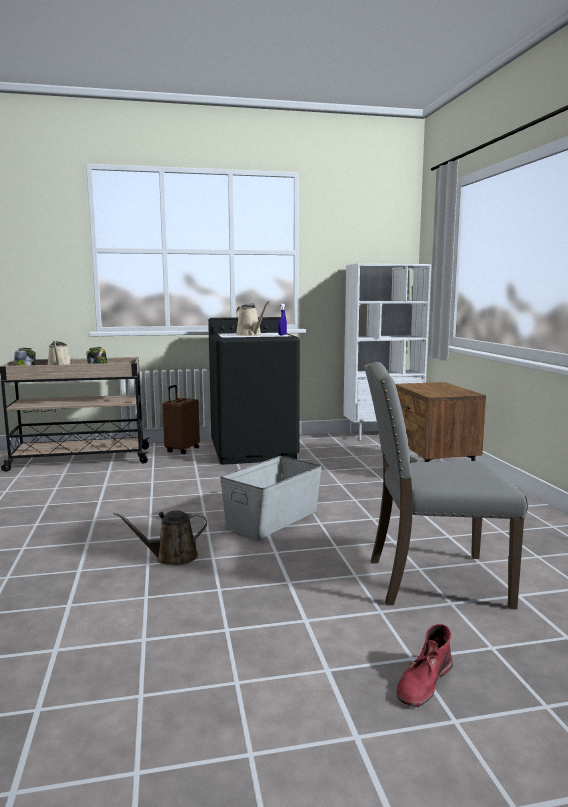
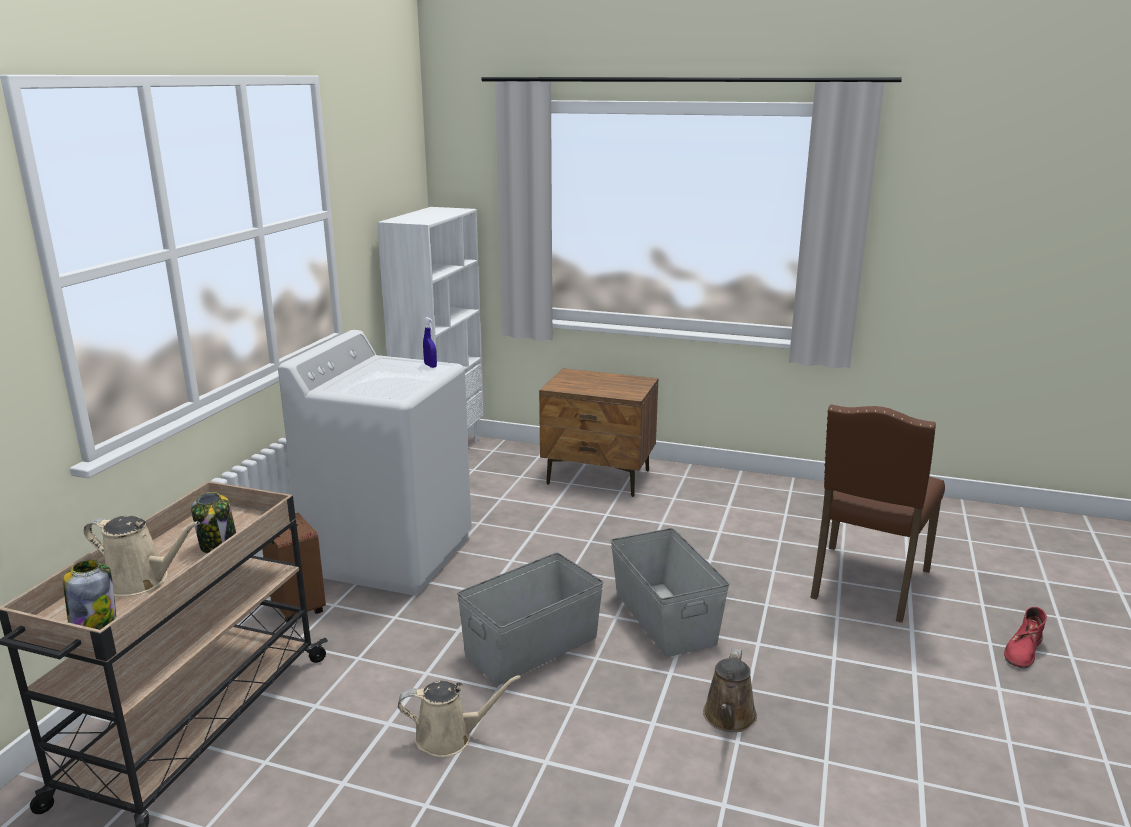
camera: 60 degrees left, 10 degrees up
black washing machine [208,317,300,465] -> white washing machine [278,330,472,596]
beige watering can [236,301,269,336] -> beige watering can moved to [398,675,521,757]
grey chair [364,362,528,609] -> brown chair [810,404,945,623]
red boot [397,624,453,707] -> red boot turned 60 degrees clockwise [1004,607,1047,668]
none -> grey storage box [457,553,603,685]

